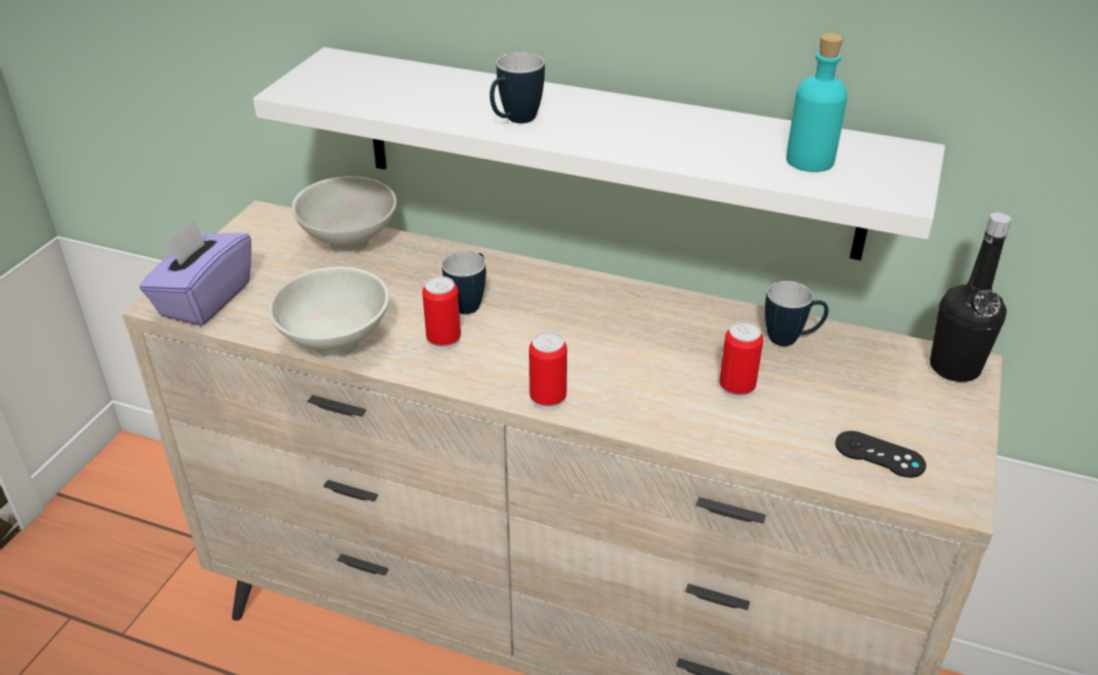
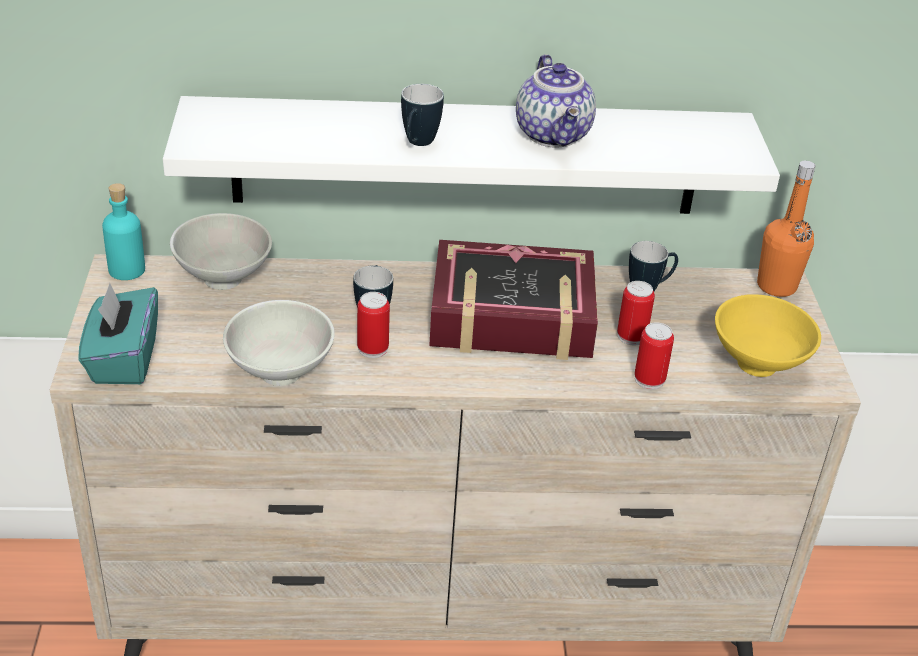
camera: 25 degrees left, 0 degrees up
purple tissue box [139,219,251,326] -> turquoise tissue box [78,283,158,384]
can [529,332,567,410] -> can moved to [634,322,674,390]
turquoise bottle [786,33,848,172] -> turquoise bottle moved to [102,183,145,280]
black game controller [835,431,926,478] -> yellow bowl [715,294,821,377]
black bottle [930,213,1011,382] -> orange bottle [757,161,816,297]
none -> book [429,240,598,360]
none -> teapot [516,54,596,147]

